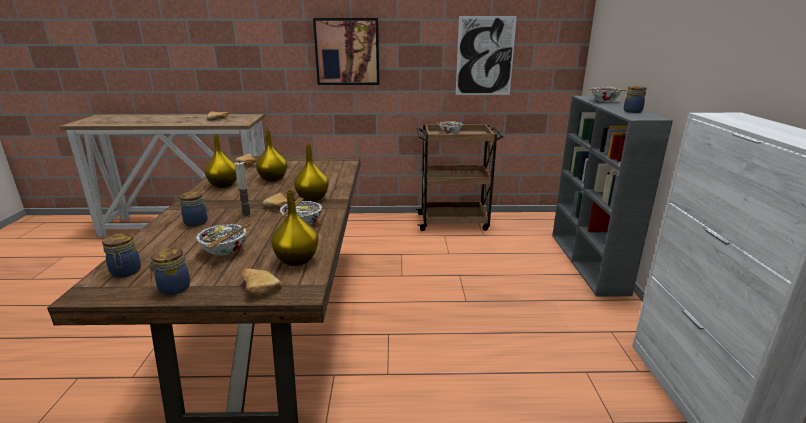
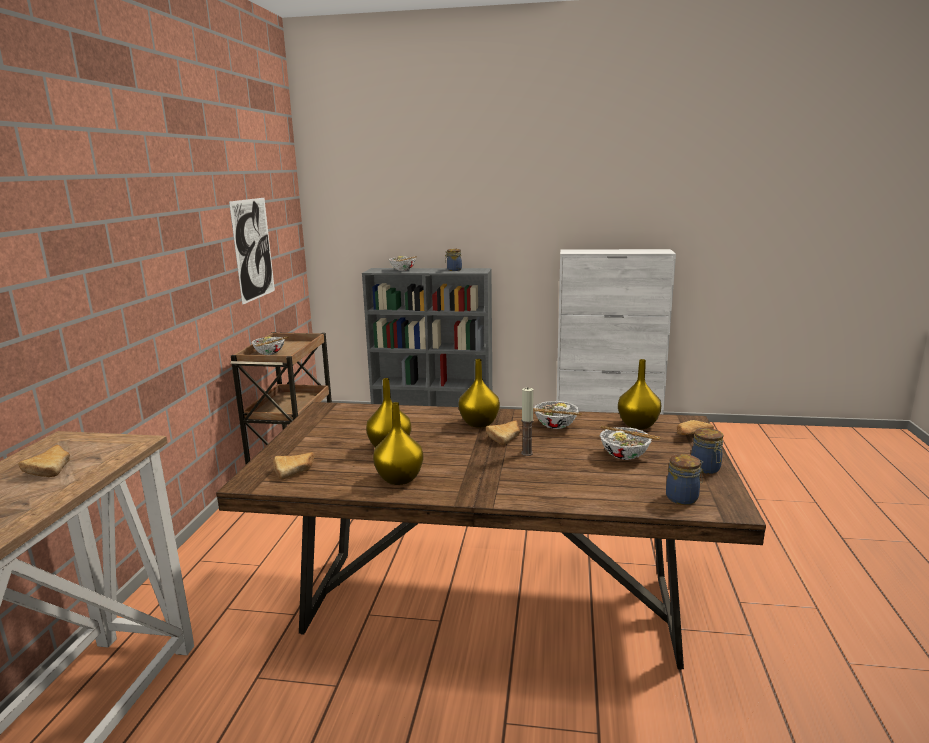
camera: 80 degrees left, 5 degrees down
jar [179,191,208,227] -> none
picture [313,18,379,85] -> none

